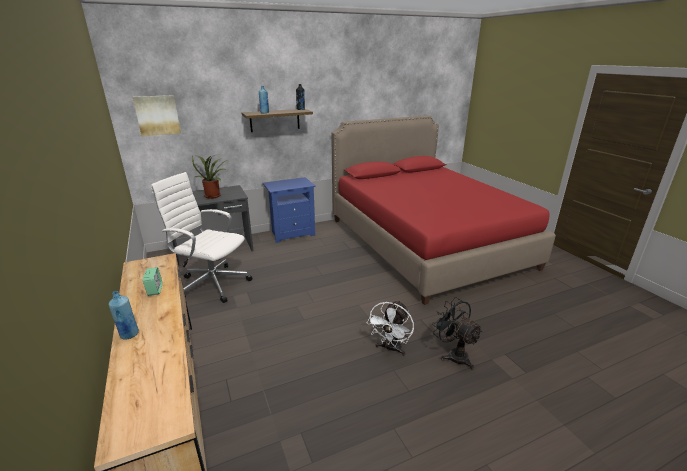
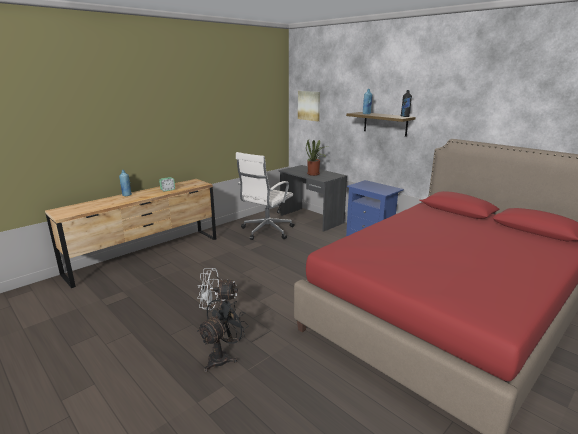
camera: 70 degrees right, 5 degrees down
white office chair [151,172,253,303] -> white office chair turned 150 degrees counterclockwise [236,152,295,240]

